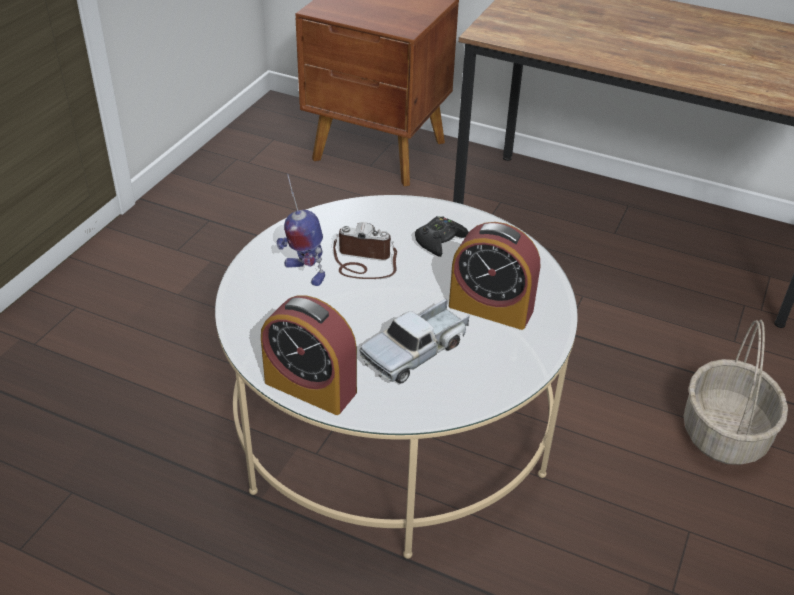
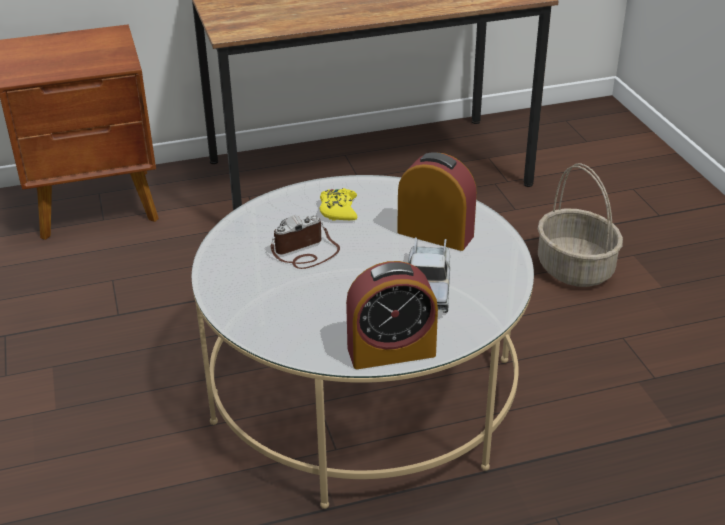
camera: 40 degrees left, 5 degrees down
toy robot [277,174,325,286] -> none
black game controller [415,216,469,257] -> yellow game controller [320,188,357,221]
alarm clock [449,222,540,330] -> alarm clock turned 135 degrees counterclockwise [397,152,477,251]

